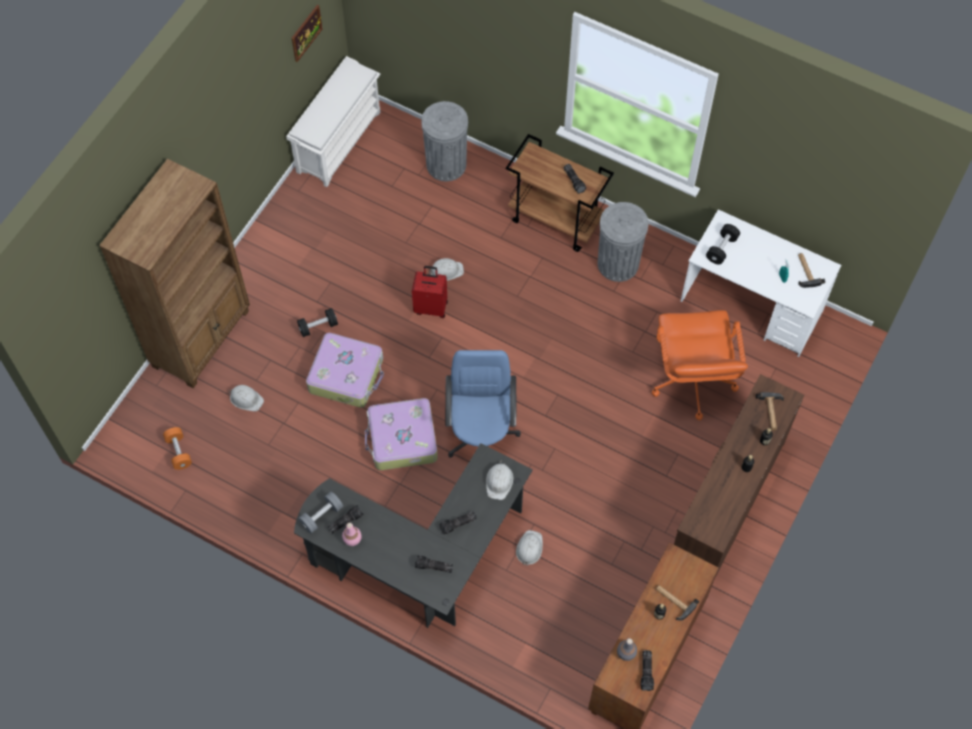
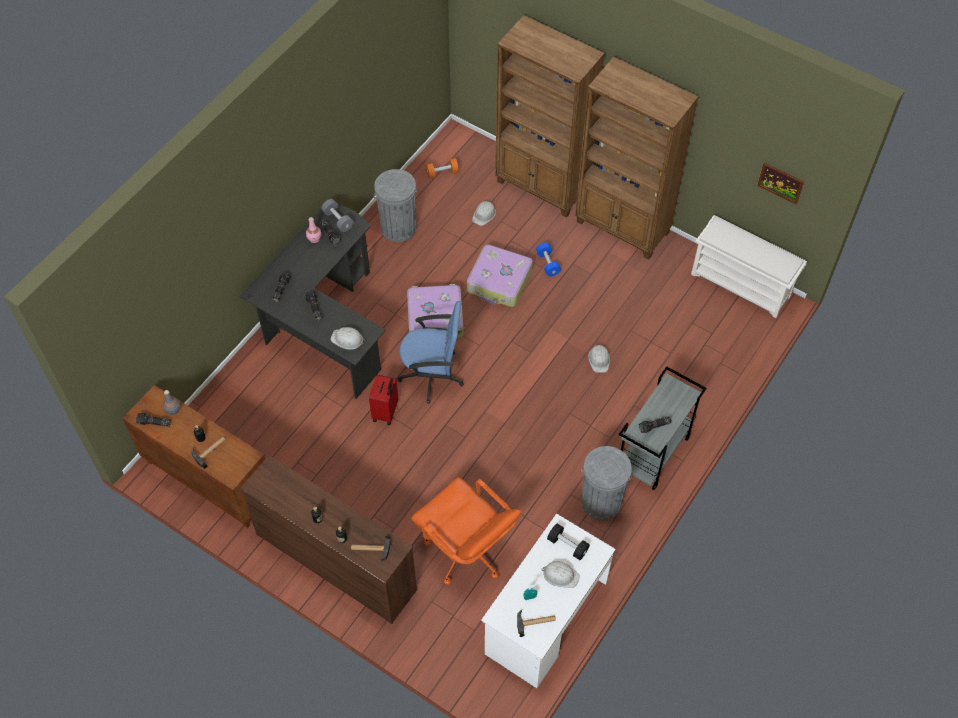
camera: 95 degrees right, 5 degrees down
black dumbbell [297,308,338,337] -> blue dumbbell [536,243,561,276]
red suitcase [412,266,448,318] -> red suitcase moved to [369,375,399,425]
grey trash can [421,101,468,181] -> grey trash can moved to [374,169,417,242]
brown cart [506,134,614,252] -> grey cart [619,366,707,490]
white hard hat [516,530,543,566] -> white hard hat moved to [542,561,580,588]
orange office chair [652,310,748,420] -> orange office chair turned 135 degrees counterclockwise [411,477,521,585]
none -> brown bookcase [575,57,699,259]

